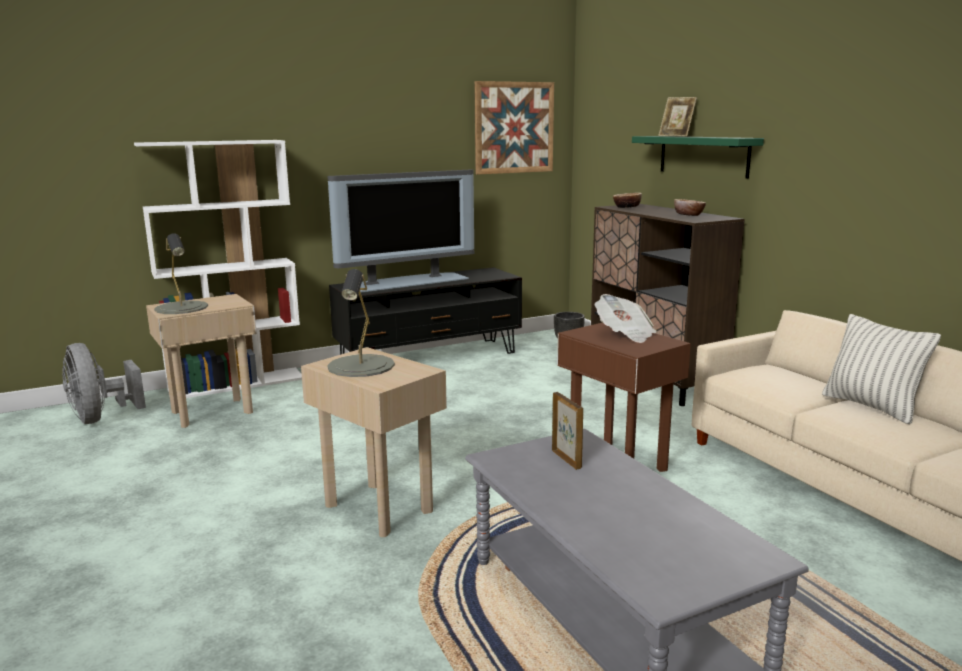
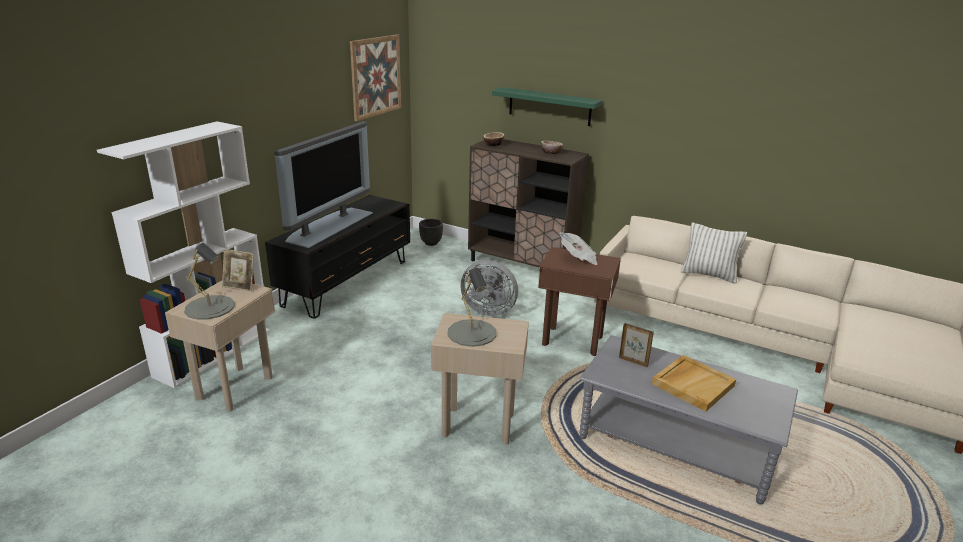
camera: 35 degrees left, 10 degrees up
grey fan [62,343,146,424] -> grey fan moved to [460,260,518,316]
picture frame [658,97,697,137] -> picture frame moved to [222,249,254,291]
none -> beige tray [652,355,736,412]

